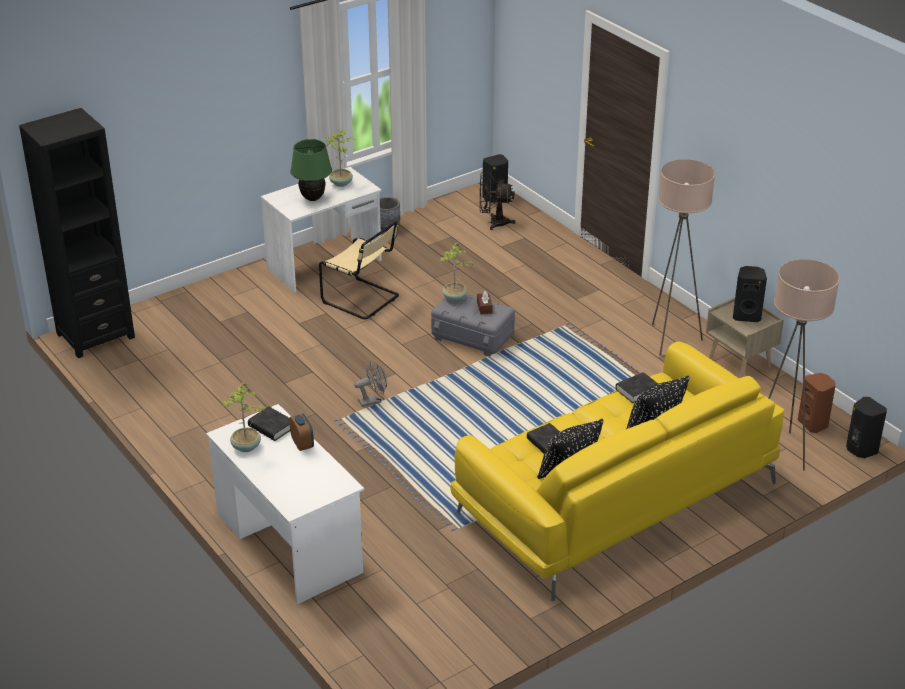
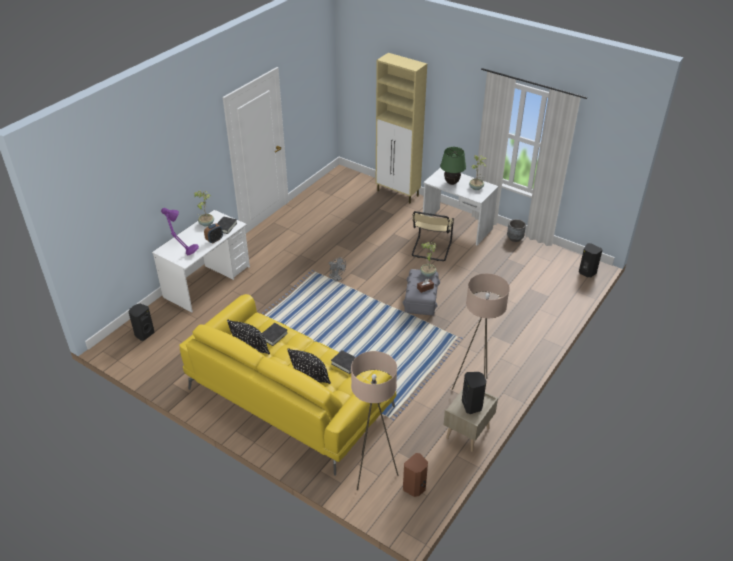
camera: 70 degrees right, 5 degrees up
black bookcase [19,108,135,358] -> none
black fan [480,172,515,230] -> none
black speaker [846,397,887,458] -> black speaker moved to [129,304,154,341]
none -> purple table lamp [161,208,199,255]
none -> beige cabinet [376,53,427,203]

